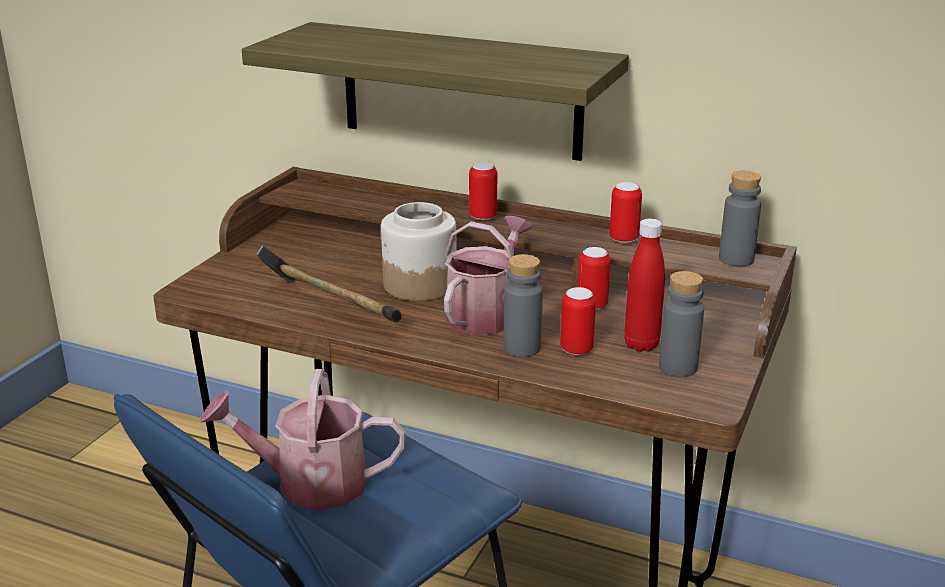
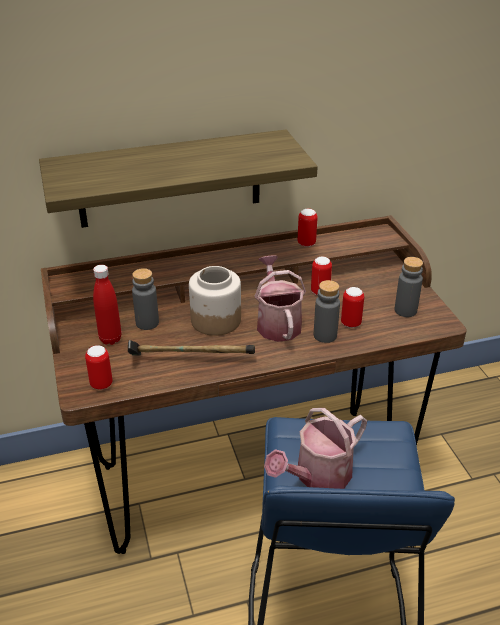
camera: 40 degrees left, 10 degrees up
can [469,162,497,220] -> can moved to [85,345,113,390]
red bottle [624,218,665,352] -> red bottle moved to [93,265,121,345]
grey bottle [719,171,761,266] -> grey bottle moved to [132,268,159,330]

